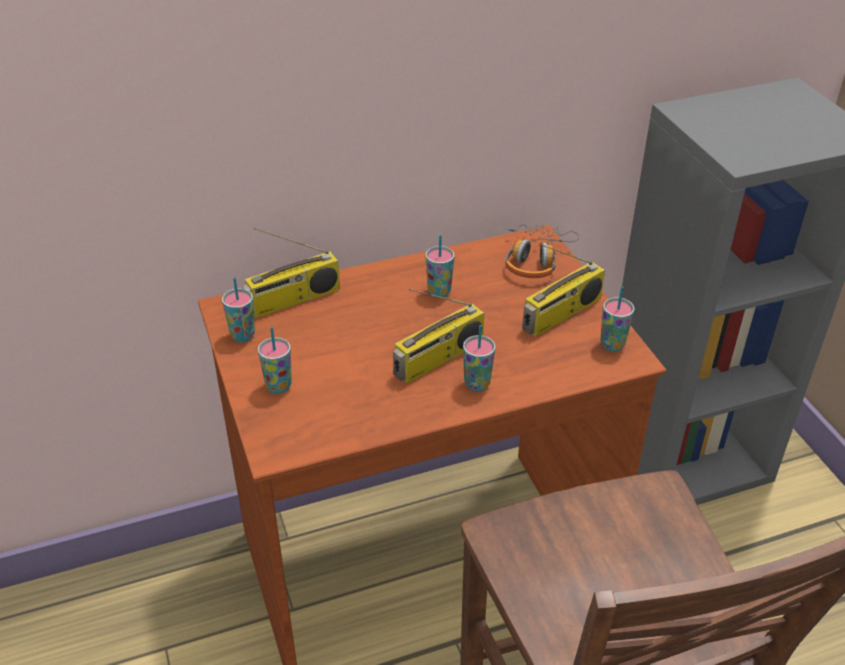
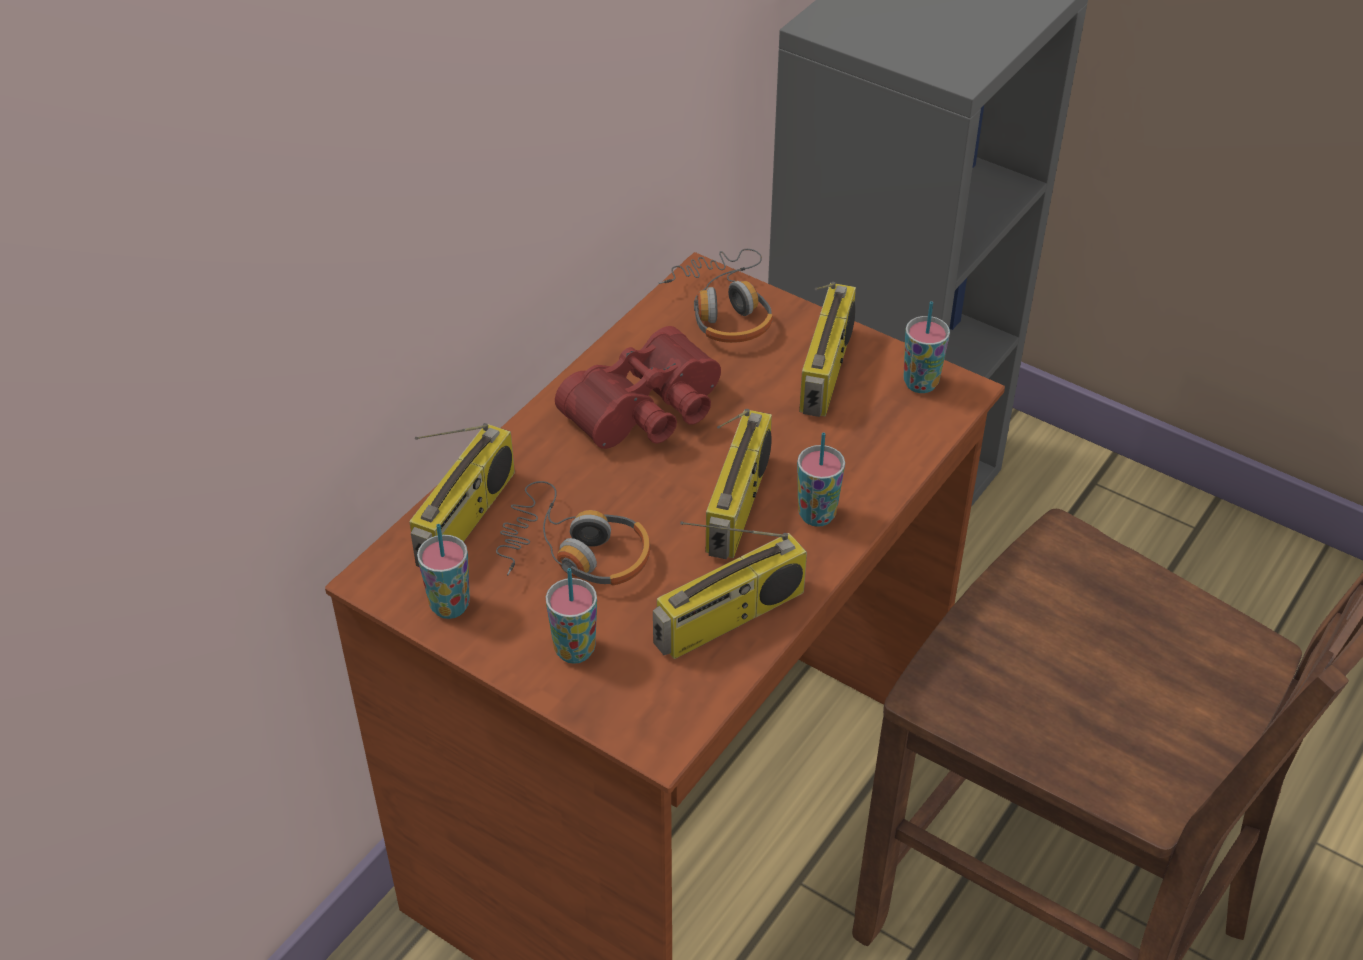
camera: 35 degrees left, 5 degrees up
cup [425,234,455,298] -> red binoculars [555,326,721,449]
none -> headphones [496,481,650,585]
none -> radio [653,521,807,659]

